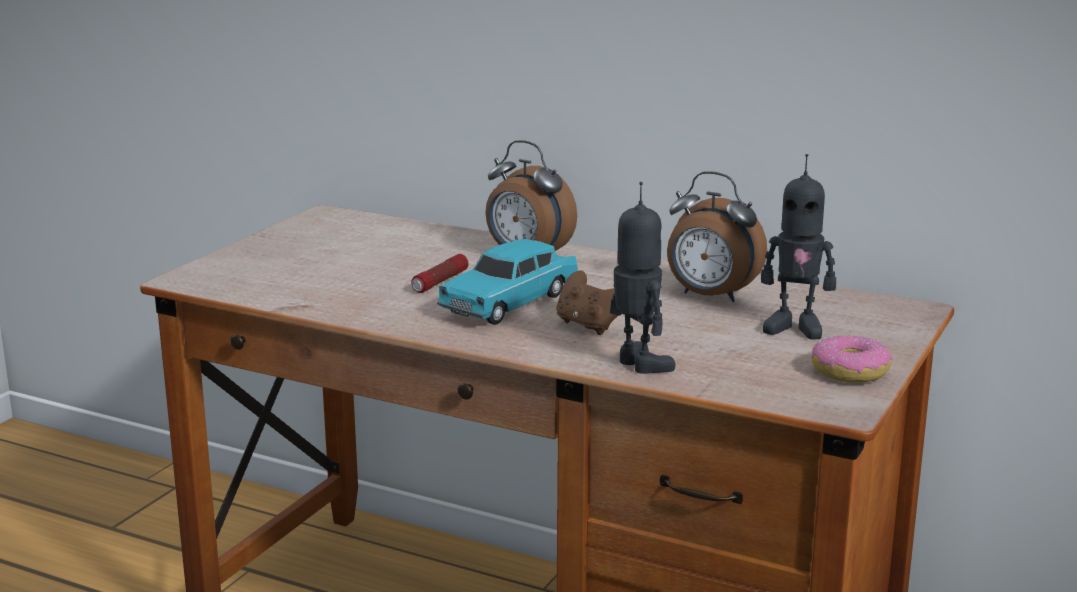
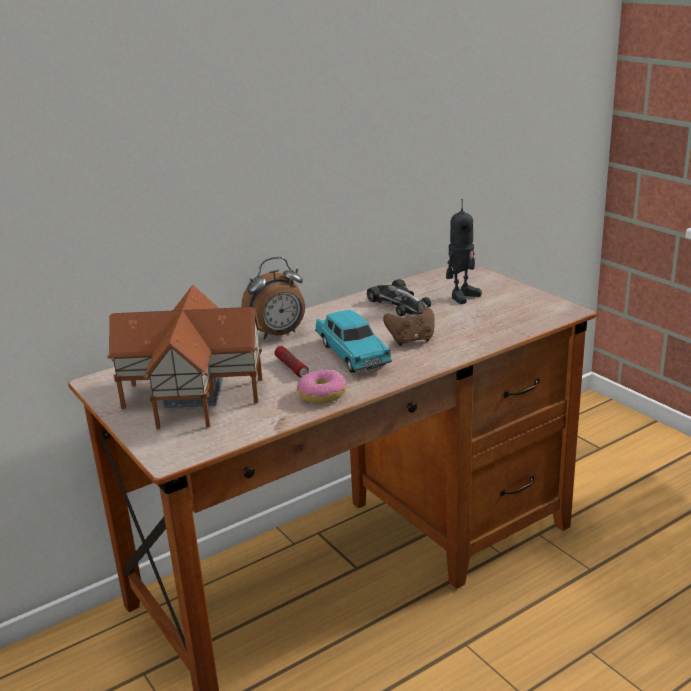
camera: 60 degrees left, 5 degrees up
toy robot [610,182,675,374] -> none
alarm clock [667,171,767,302] -> toy car [367,279,431,316]
donut [812,335,892,383] -> donut moved to [297,369,346,403]
none -> toy house [107,285,262,429]

